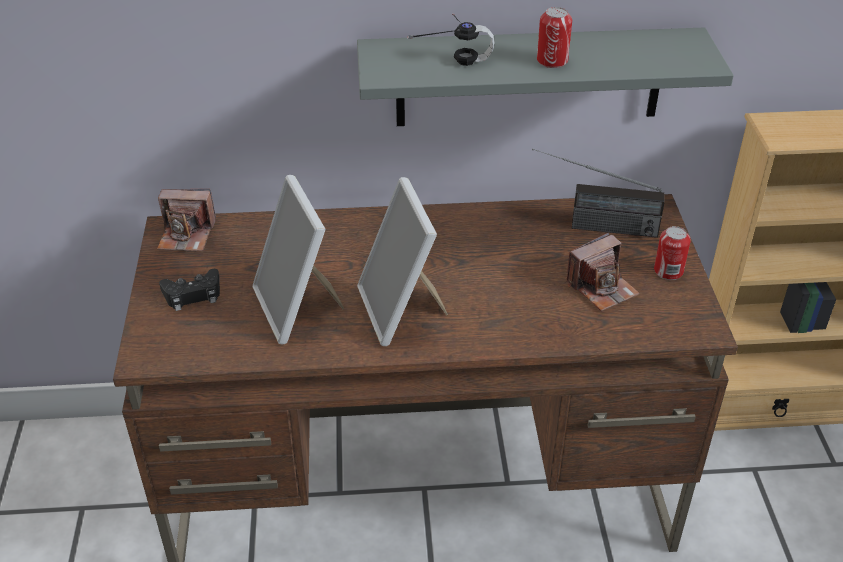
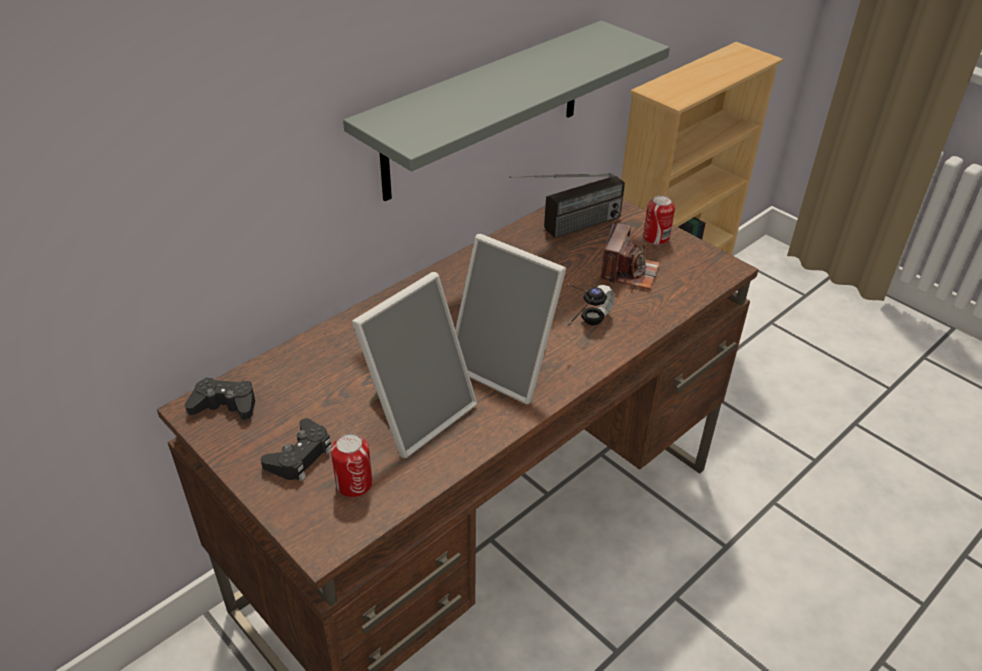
camera: 40 degrees left, 0 degrees up
camera [157,189,216,252] -> black game controller [185,378,255,420]
picture frame [252,175,344,345] -> picture frame turned 75 degrees counterclockwise [352,272,477,458]
headphones [407,14,495,66] -> headphones moved to [567,284,615,326]
can [537,7,572,68] -> can moved to [331,433,373,497]

